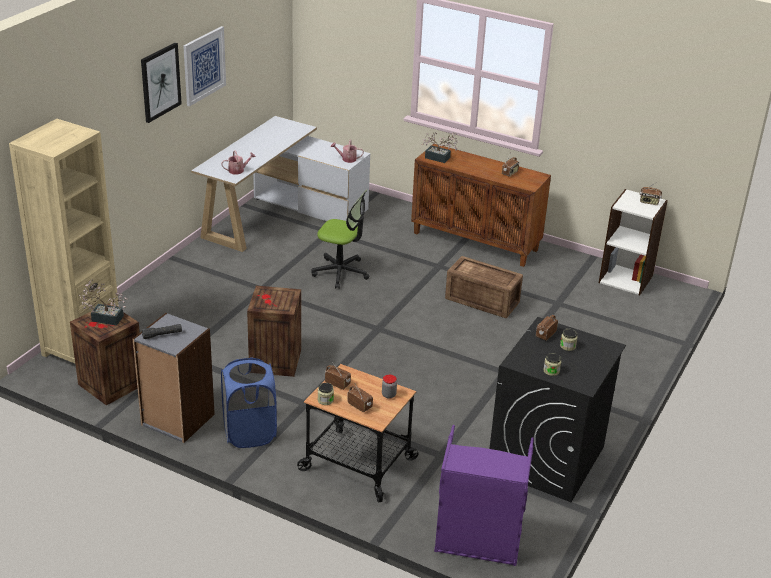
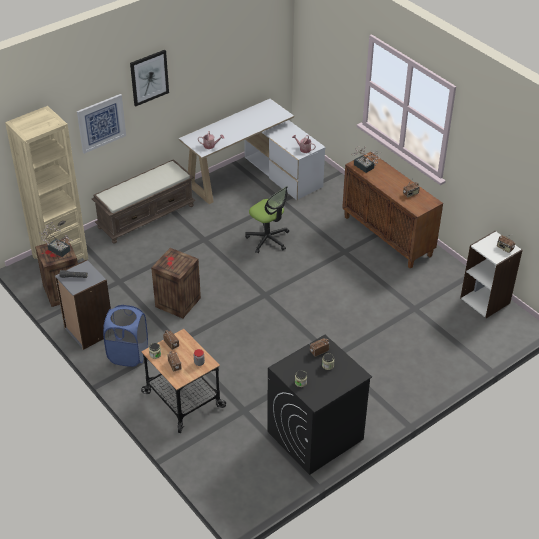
camera: 25 degrees right, 10 degrees up
picture [183,26,226,106] -> picture moved to [77,94,126,154]
purple laundry basket [434,425,534,566] -> none
crate [445,256,523,318] -> none
none -> brown bench [92,159,195,244]

